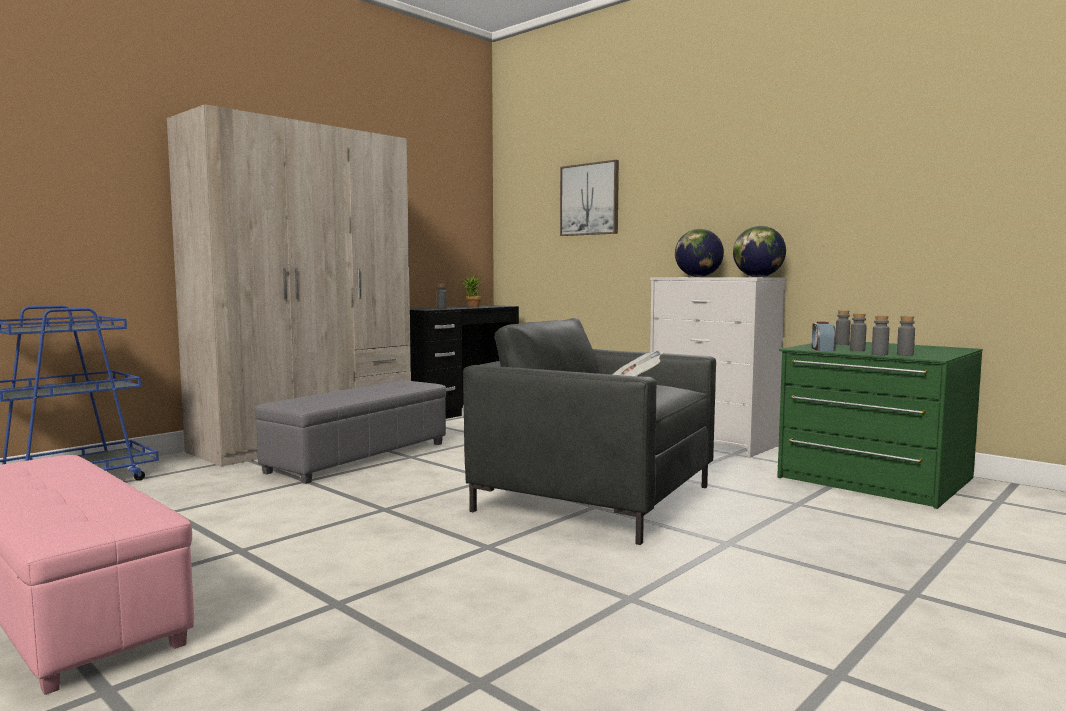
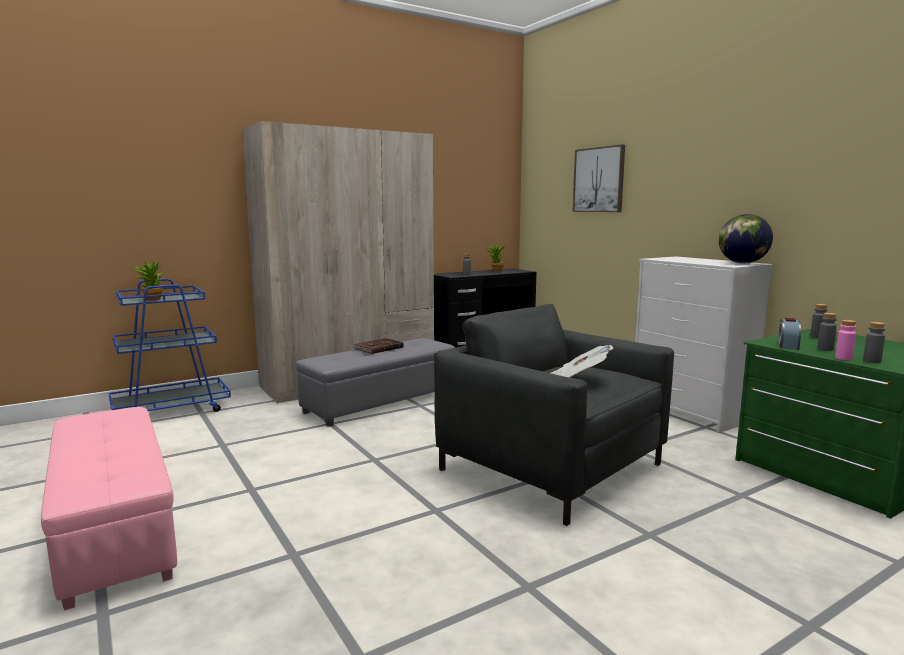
camera: 15 degrees right, 5 degrees up
globe [675,229,724,277] -> none
grey bottle [872,316,889,355] -> pink bottle [835,320,856,360]
none -> potted plant [130,260,165,301]
none -> brown book [353,338,404,354]

